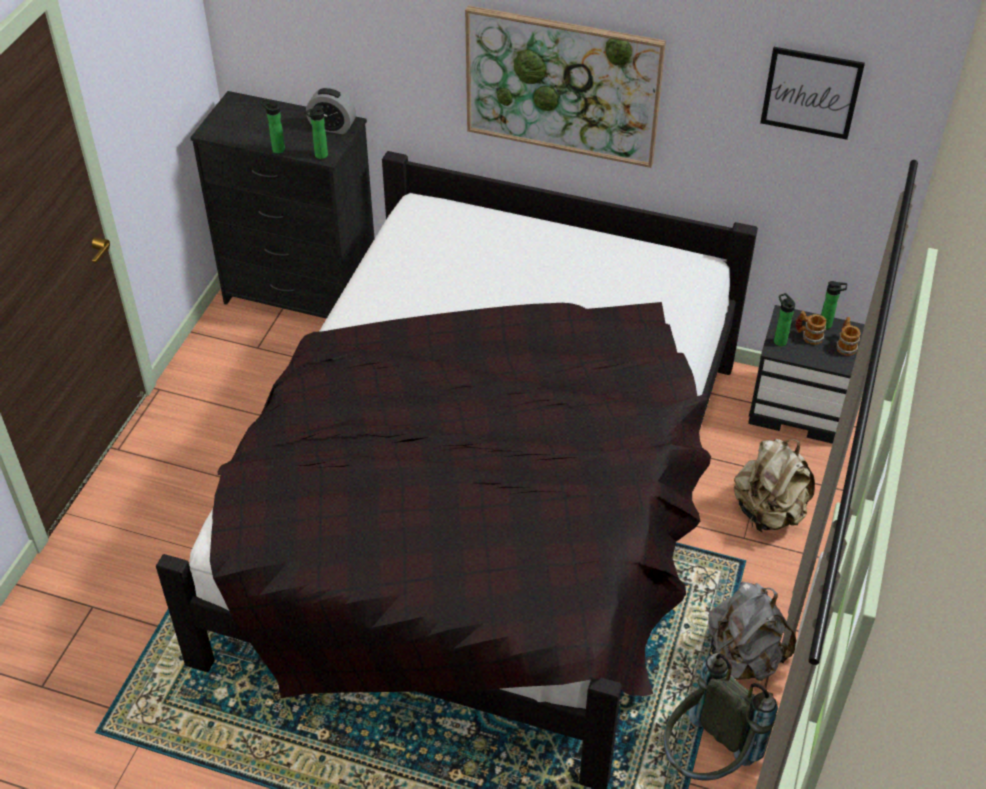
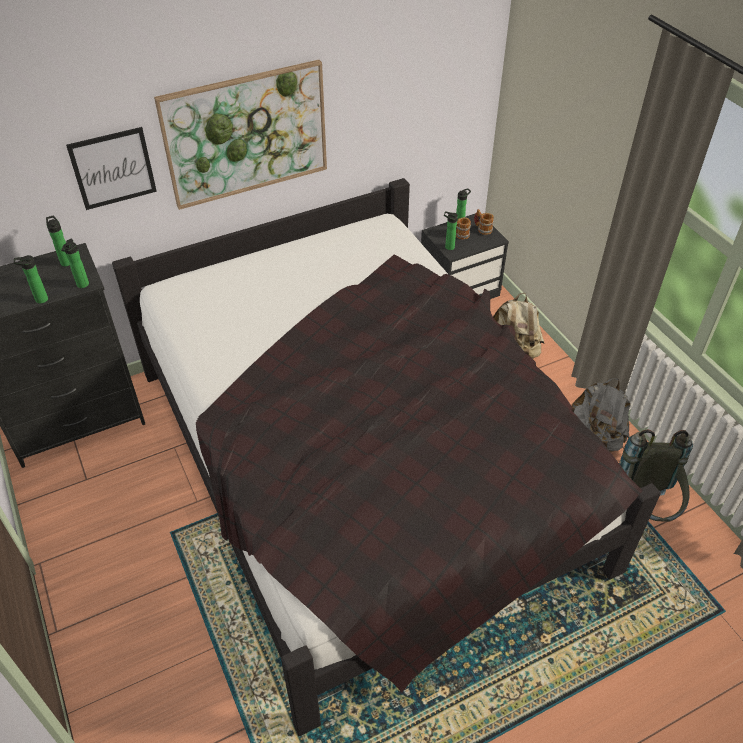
camera: 45 degrees left, 0 degrees up
alarm clock [306,87,356,134] -> bottle [46,216,70,267]
picture [760,47,865,140] -> picture moved to [66,127,157,210]

